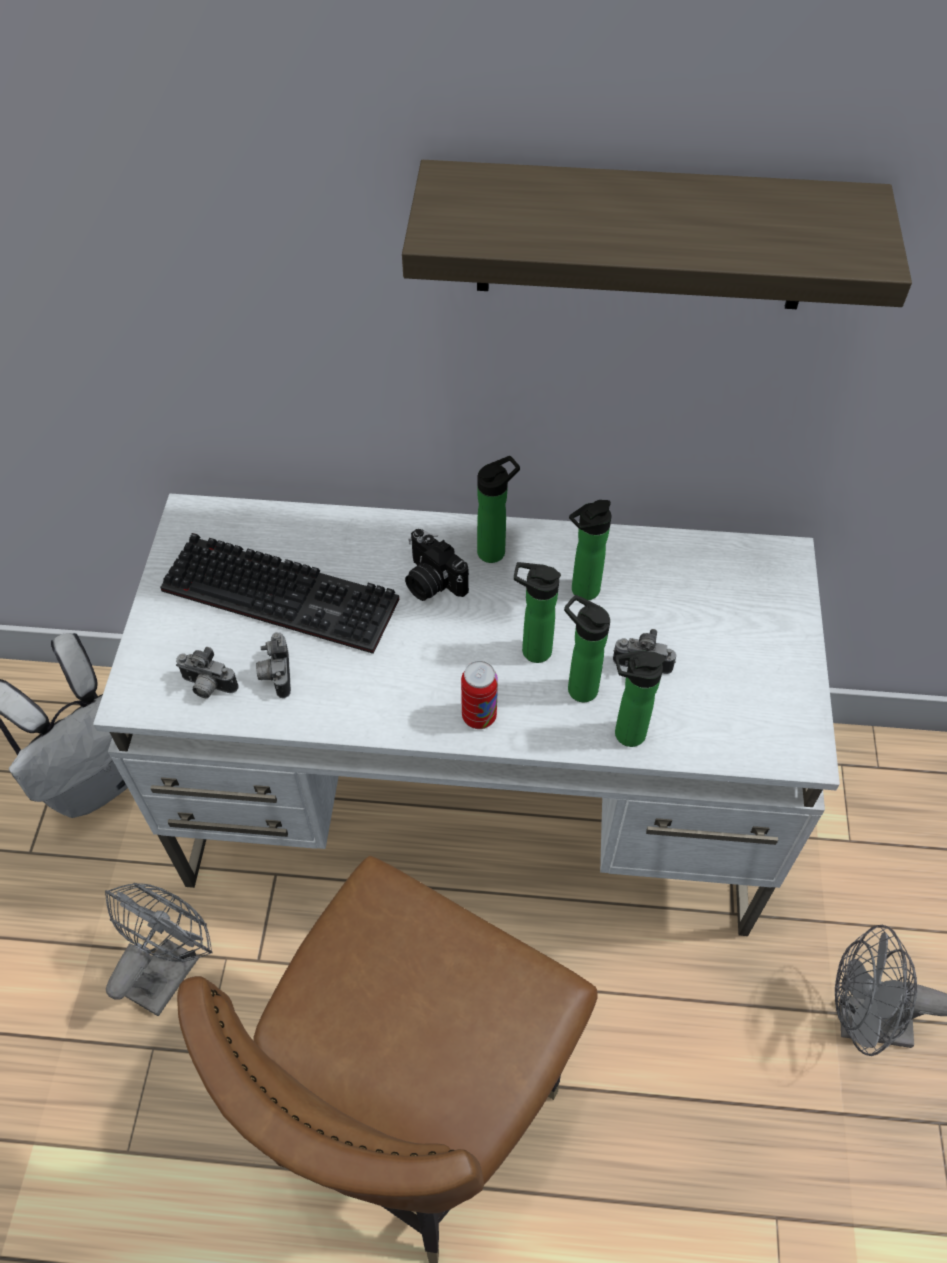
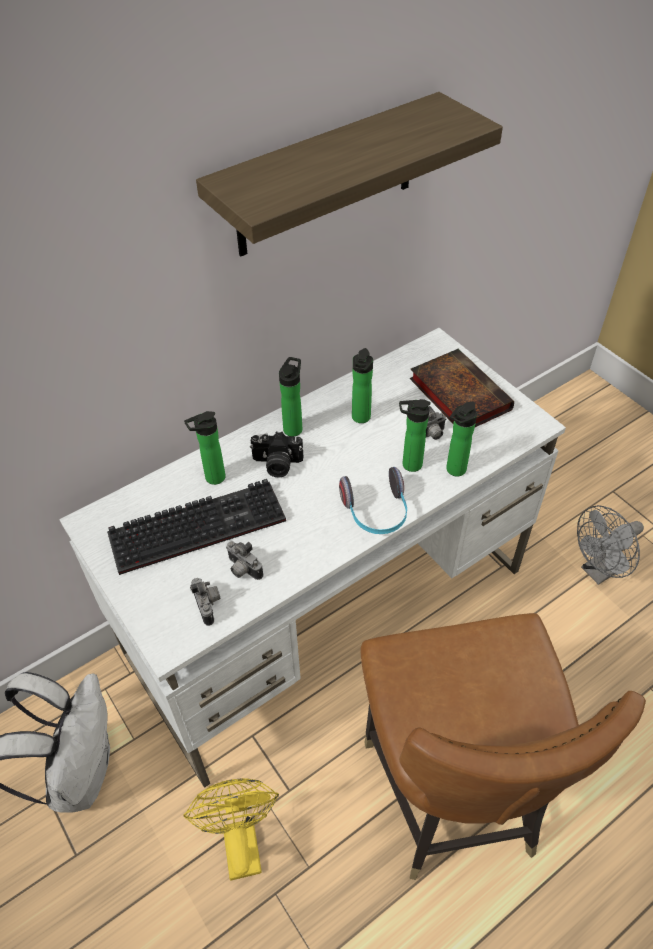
camera: 40 degrees left, 5 degrees down
grey fan [105,883,213,1016] -> yellow fan [184,778,279,880]
camera [176,647,239,698] -> camera turned 90 degrees counterclockwise [190,578,221,626]
can [461,661,498,729] -> headphones [339,467,407,534]
bottle [514,562,561,663] -> bottle moved to [184,411,226,485]
none -> book [410,348,514,427]

